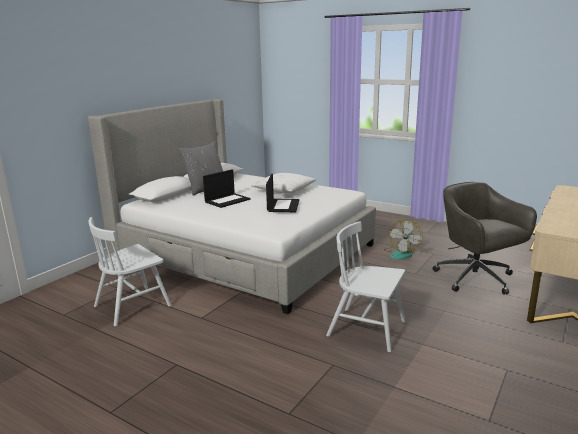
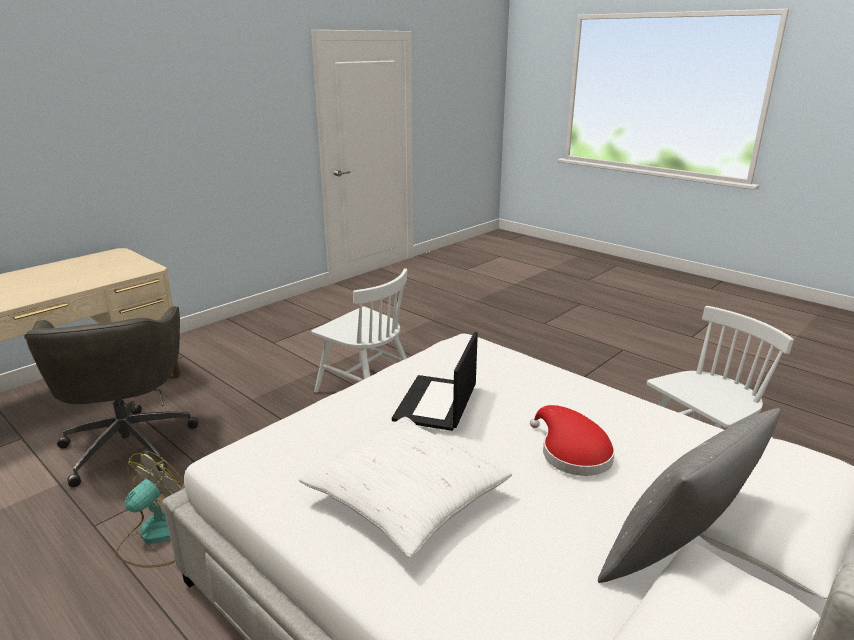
camera: 170 degrees left, 5 degrees up
laptop [203,169,251,208] -> red hat [530,405,615,476]

